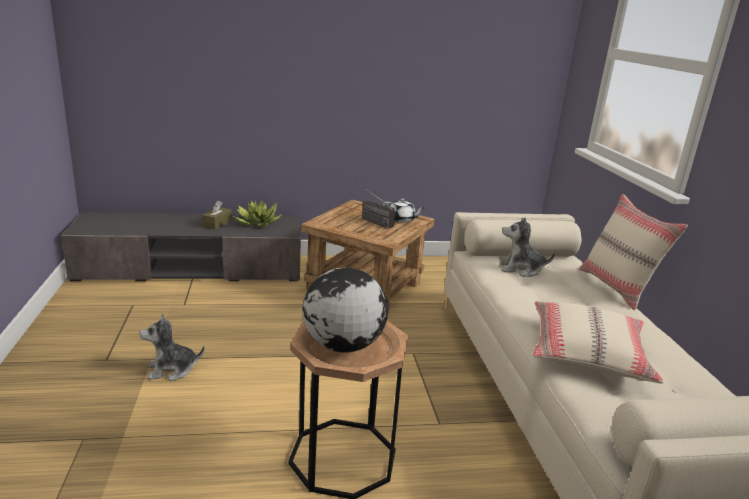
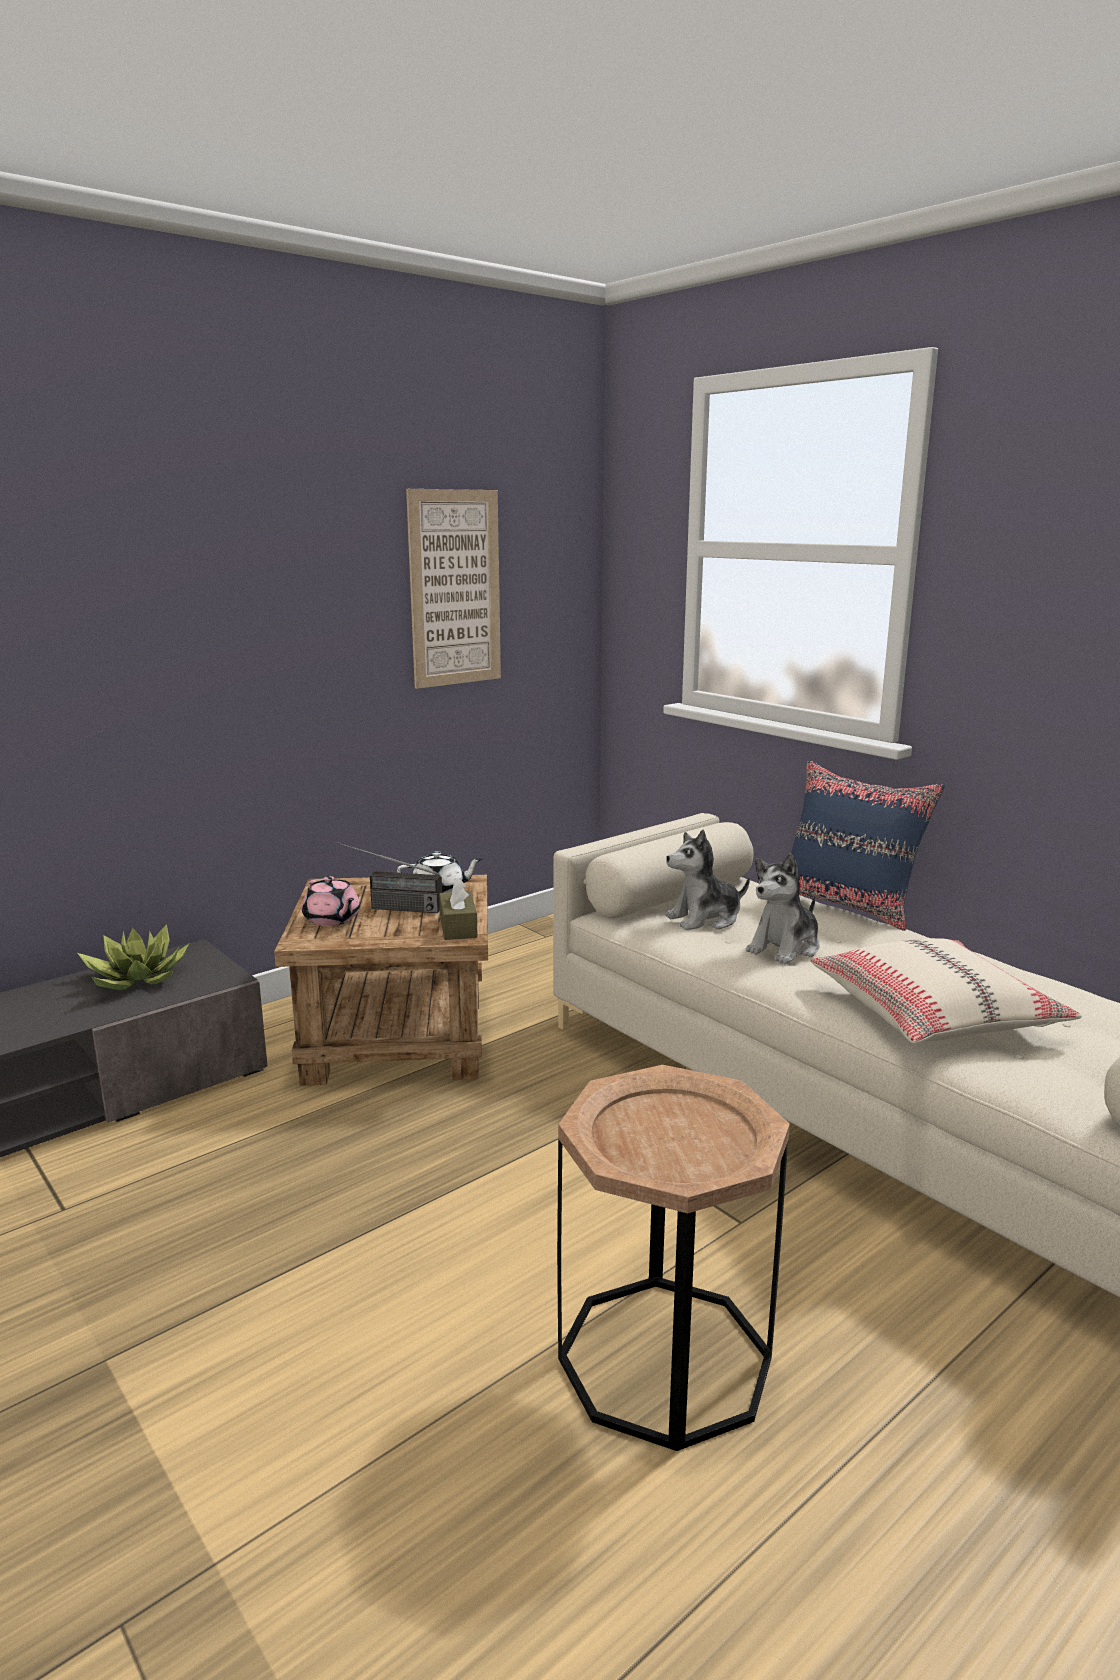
camera: 30 degrees left, 5 degrees down
plush toy [139,314,205,381] -> plush toy moved to [746,853,819,964]
brown tissue box [202,201,232,229] -> brown tissue box moved to [439,878,478,940]
globe [302,268,388,352] -> none
beige pillow [579,194,688,310] -> blue pillow [791,761,945,931]
none -> pink teapot [302,876,360,926]
none -> picture [406,489,501,689]

